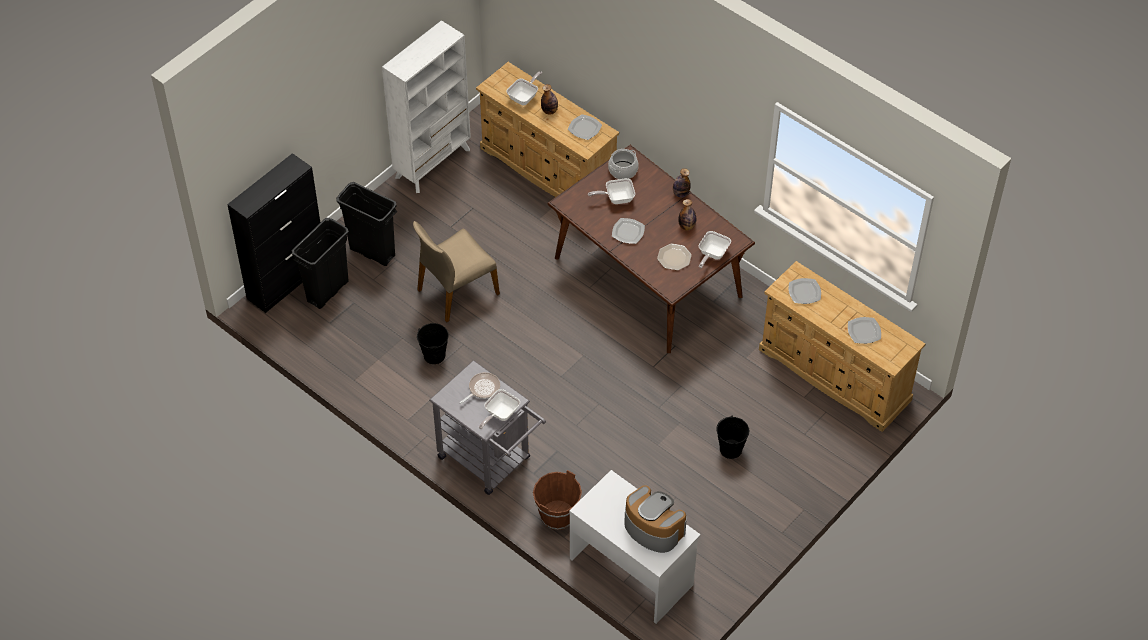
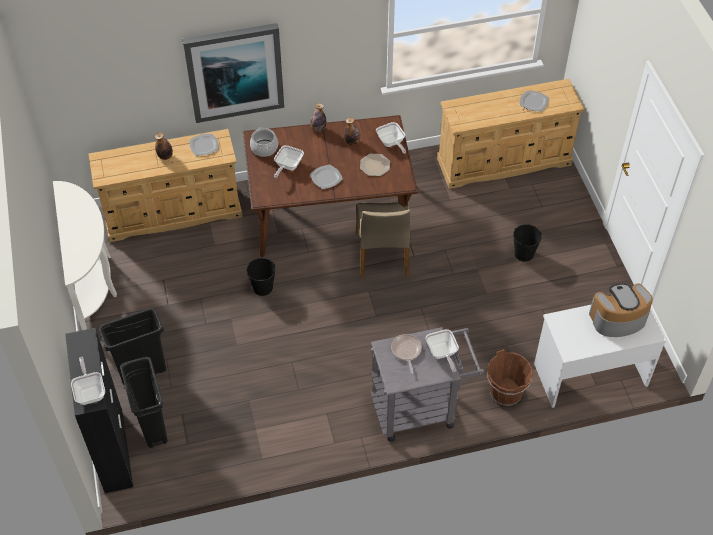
camera: 55 degrees left, 0 degrees up
white bookcase [382,20,471,193] -> white console table [53,181,117,330]
beige chair [413,221,500,322] -> beige chair moved to [356,202,411,277]
black bucket [417,323,449,364] -> black bucket moved to [247,258,276,296]
frying pan [506,71,542,105] -> frying pan moved to [71,357,105,405]
plate [789,278,821,304] -> none
none -> picture [183,23,284,123]

